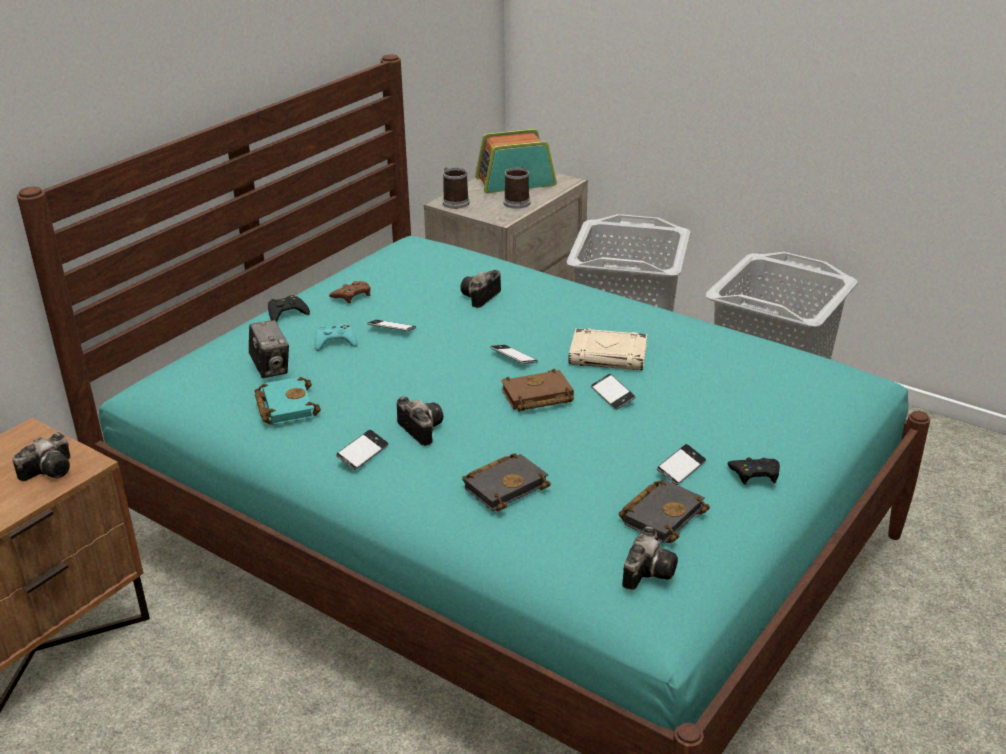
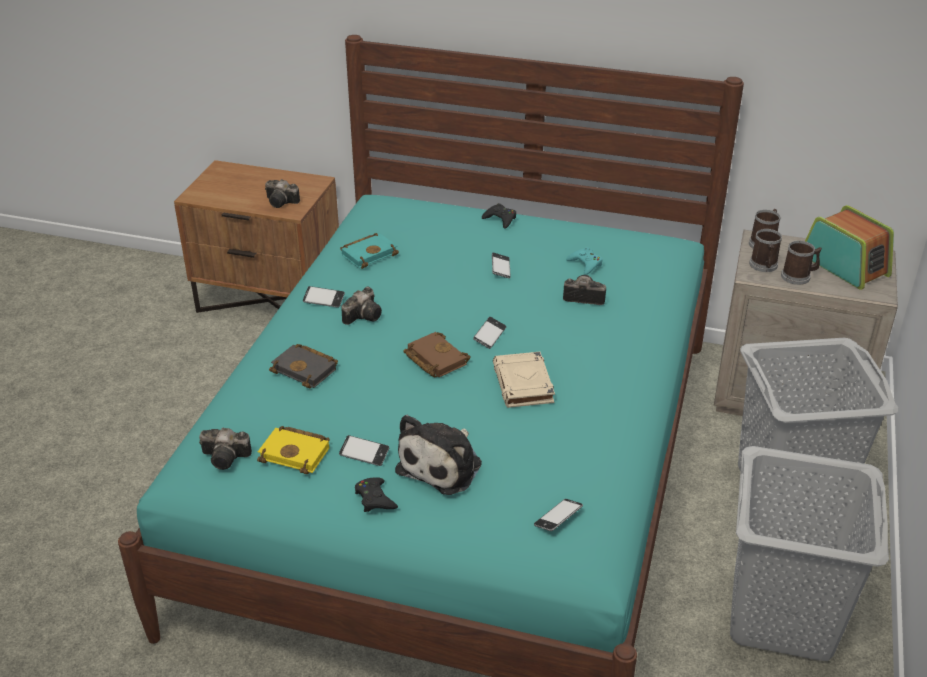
camera: 70 degrees right, 5 degrees up
camera [249,320,289,378] -> none
turquoise game controller [314,324,357,351] -> turquoise game controller moved to [566,247,603,275]
brown game controller [329,281,371,303] -> none
phone [591,374,636,410] -> phone moved to [534,499,583,531]
black book [619,480,710,544] -> yellow book [257,426,330,474]
none -> plush toy [395,414,482,495]
none -> mug [749,229,782,272]

